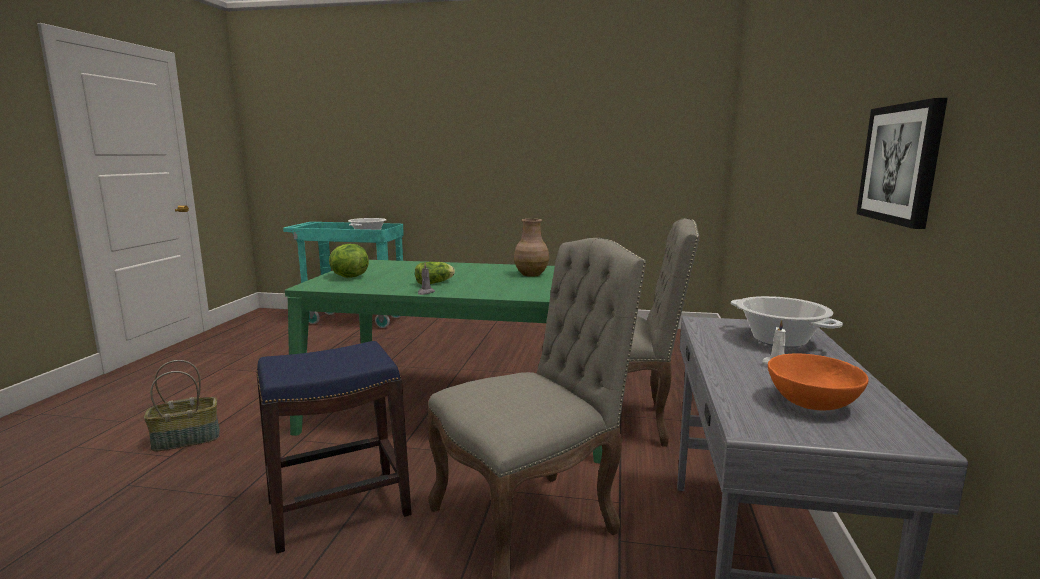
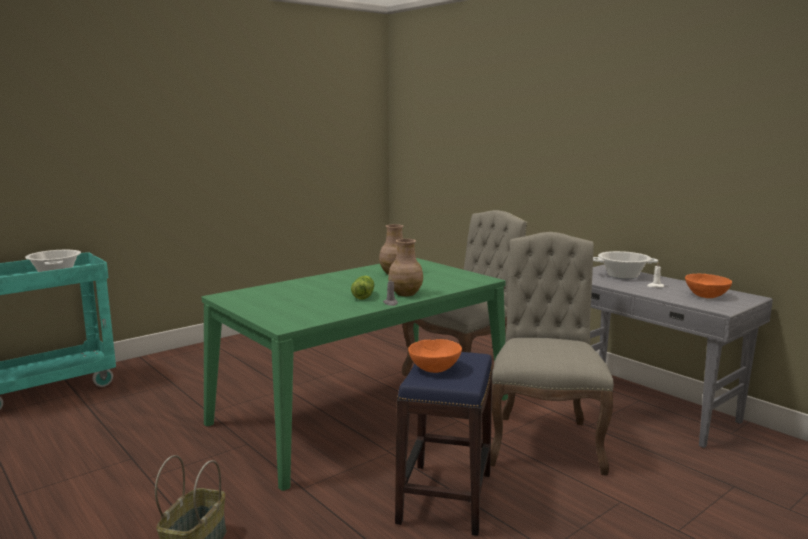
camera: 50 degrees left, 0 degrees up
lettuce [329,244,369,278] -> none
picture [856,98,948,229] -> none
none -> brown vase [388,239,423,296]
none -> orange bowl [408,339,462,373]

